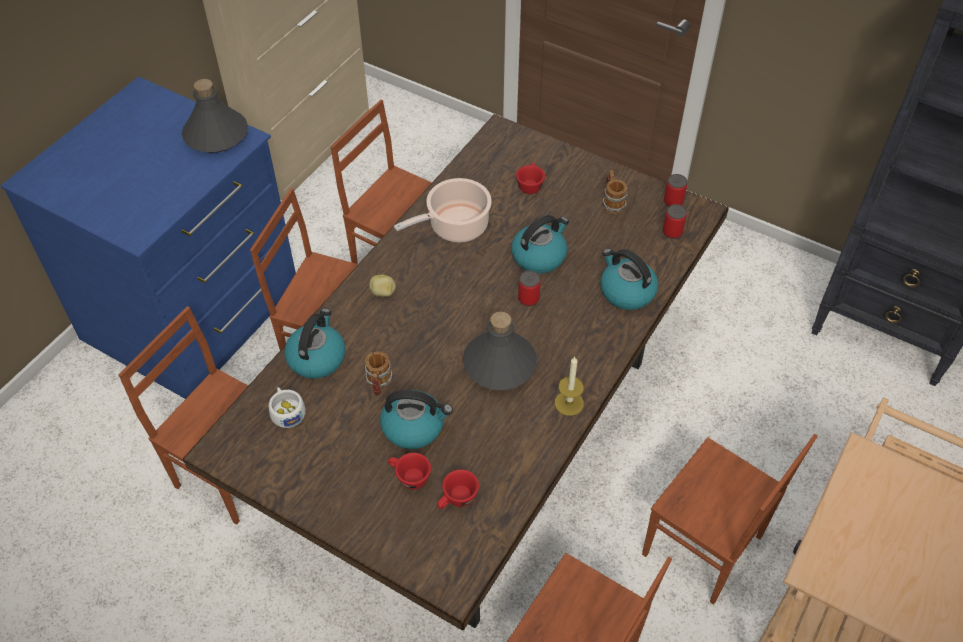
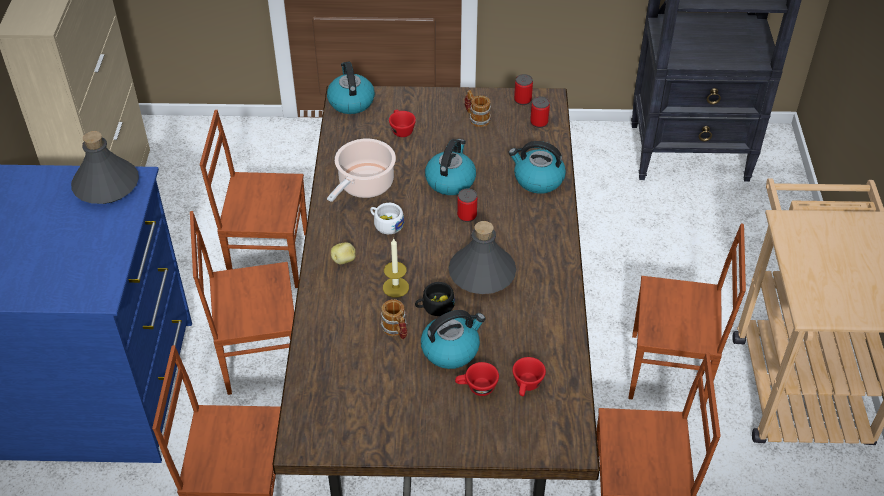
camera: 30 degrees left, 5 degrees down
white cup [269,387,306,428] -> white cup moved to [370,203,404,234]
kettle [284,309,345,379] -> kettle moved to [327,61,375,114]
candle [555,357,584,416] -> candle moved to [383,239,409,298]
none -> black cup [415,282,455,316]

